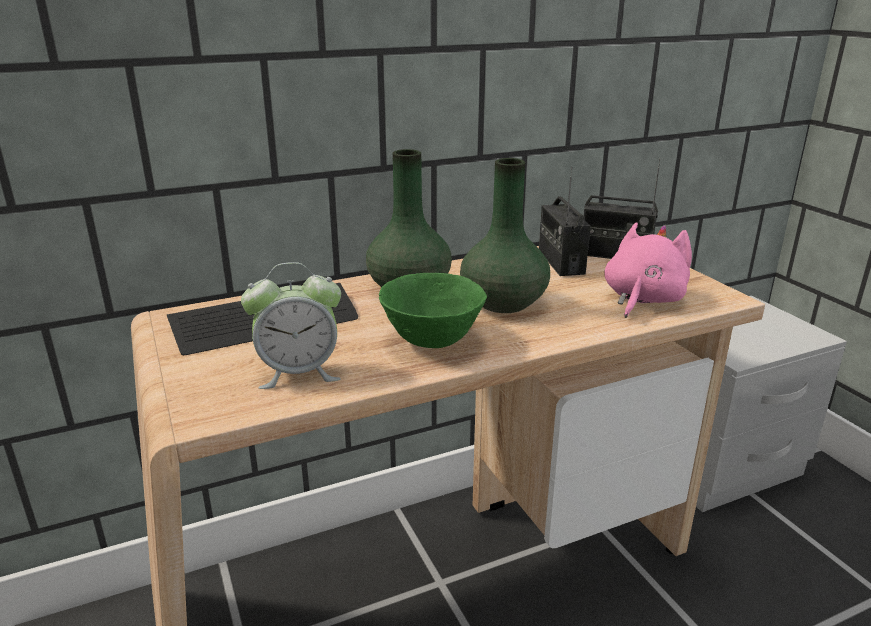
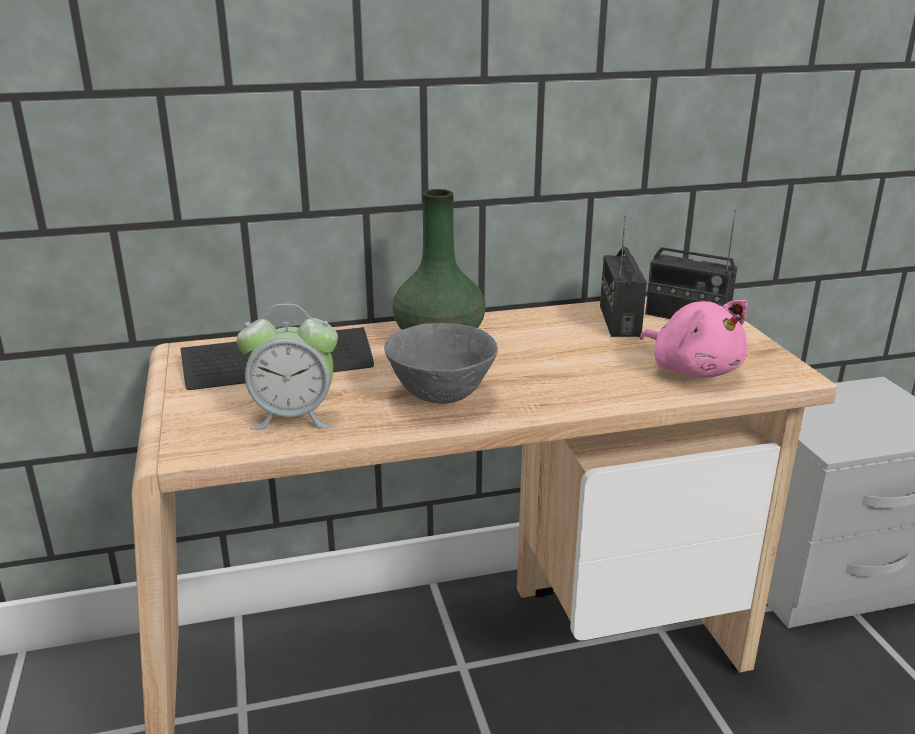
camera: 10 degrees right, 0 degrees up
green bowl [379,273,487,348] -> grey bowl [384,323,498,404]
green vase [460,158,550,313] -> none
pink plush toy [604,222,692,318] -> pink plush toy turned 105 degrees clockwise [640,300,748,378]

